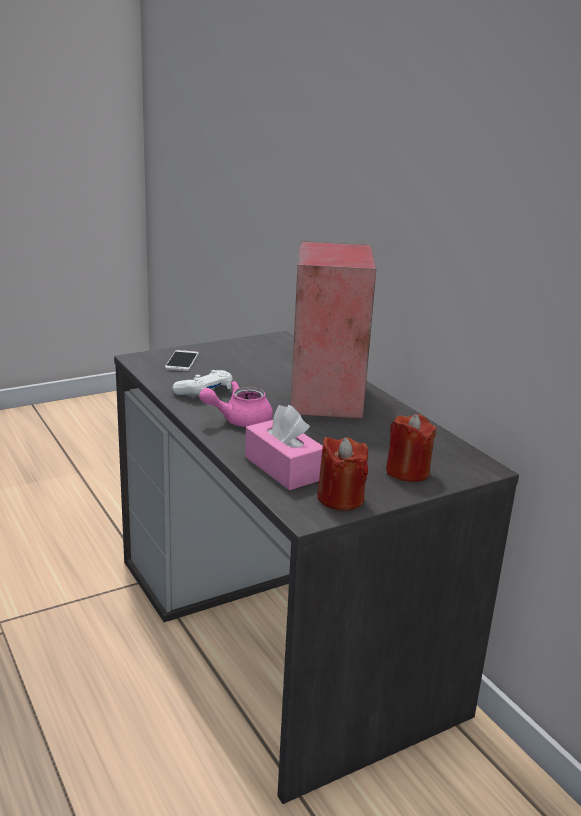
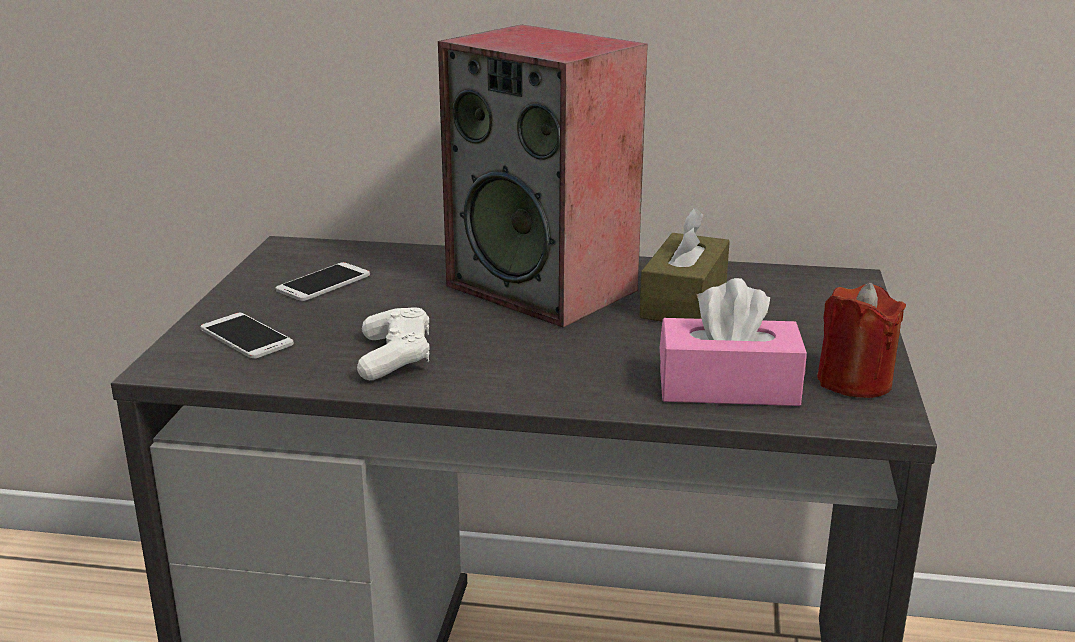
camera: 50 degrees left, 0 degrees up
pink teapot [199,381,273,427] -> none
red candle [386,414,437,482] -> none
none -> phone [276,262,370,301]
none -> brown tissue box [639,208,730,321]

